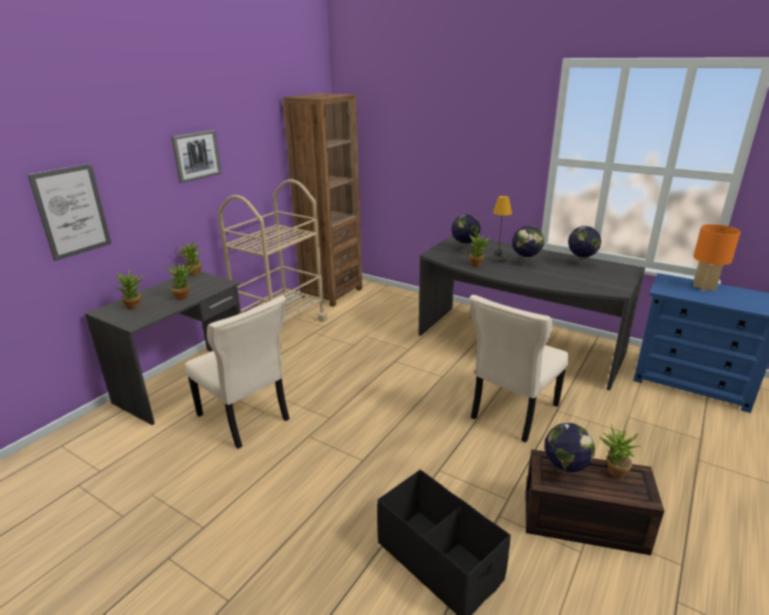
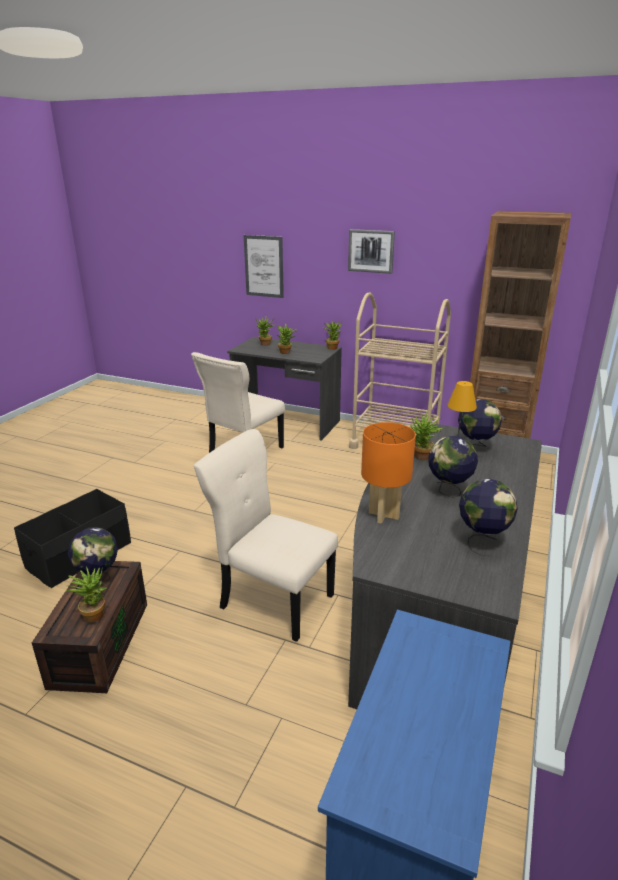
camera: 80 degrees right, 0 degrees up
orange table lamp [693,224,741,292] -> orange table lamp moved to [361,422,416,524]

